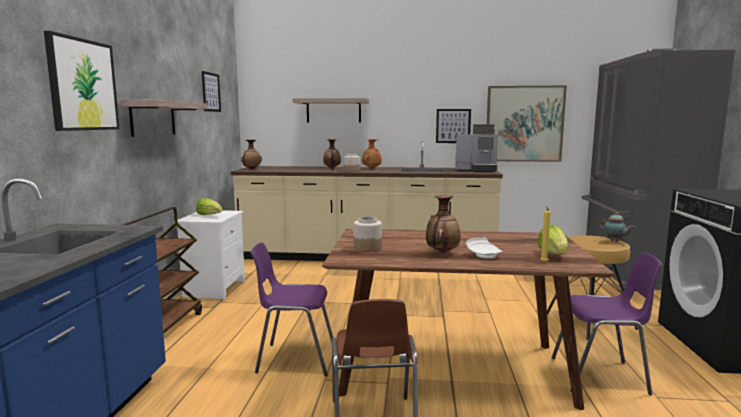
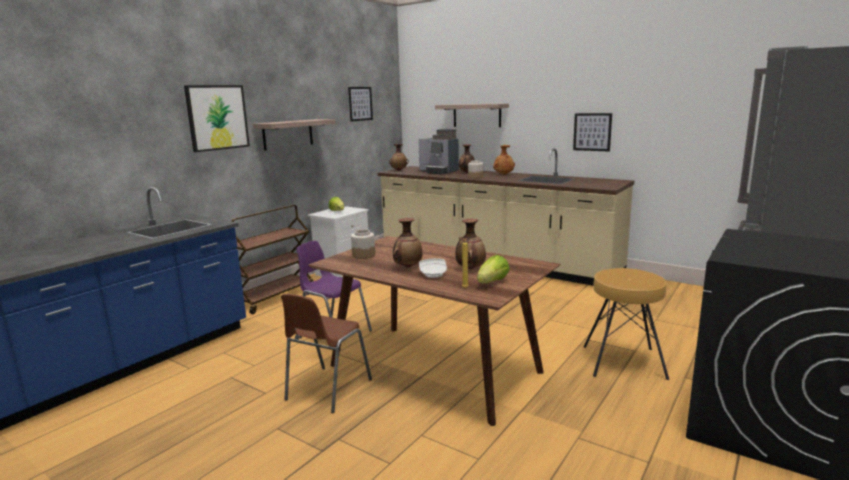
camera: 30 degrees right, 5 degrees up
coffee machine [455,124,498,172] -> coffee machine moved to [418,129,459,175]
picture [487,86,567,162] -> none
purple chair [552,253,663,395] -> none
teapot [599,212,635,242] -> none
none -> vase [456,219,486,269]

